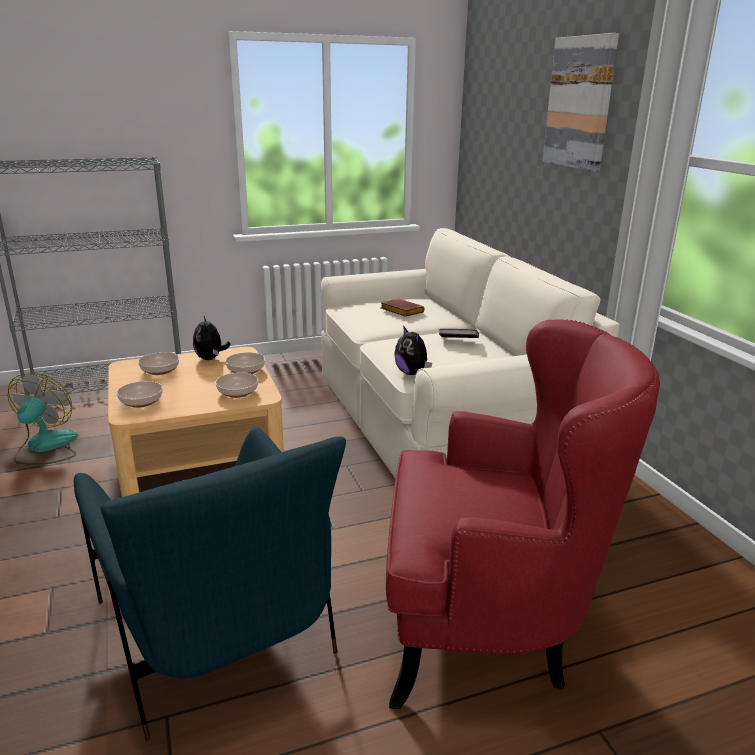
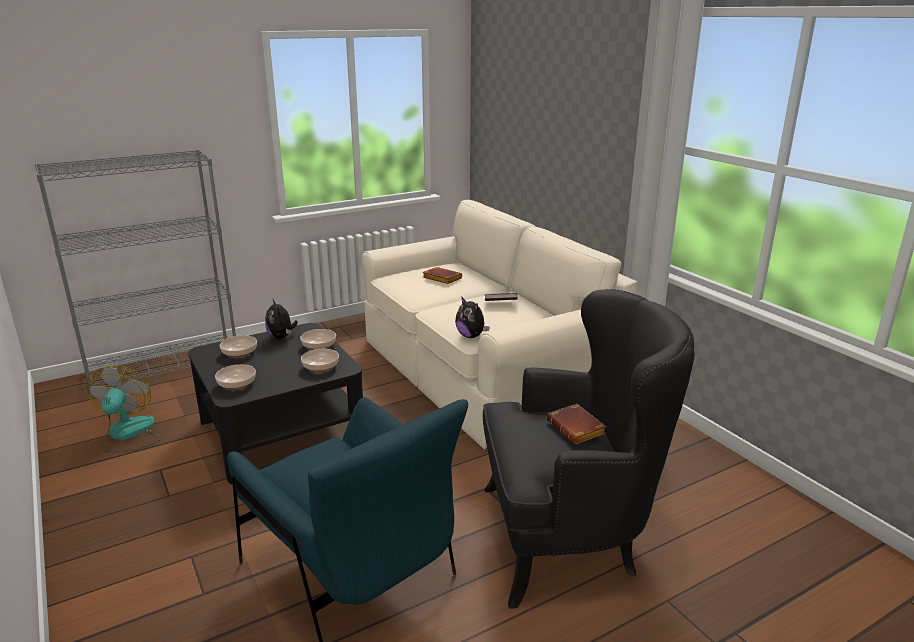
camera: 10 degrees left, 0 degrees up
beige coffee table [108,347,284,497] -> black coffee table [188,323,363,485]
red armchair [386,319,660,709] -> black armchair [483,289,695,609]
picture [542,33,619,172] -> none
none -> brown book [547,404,606,444]

